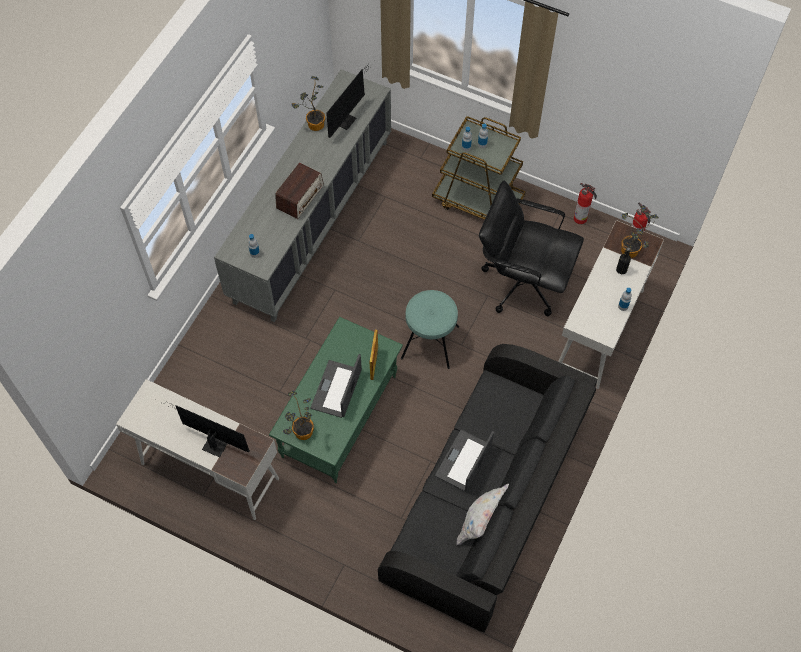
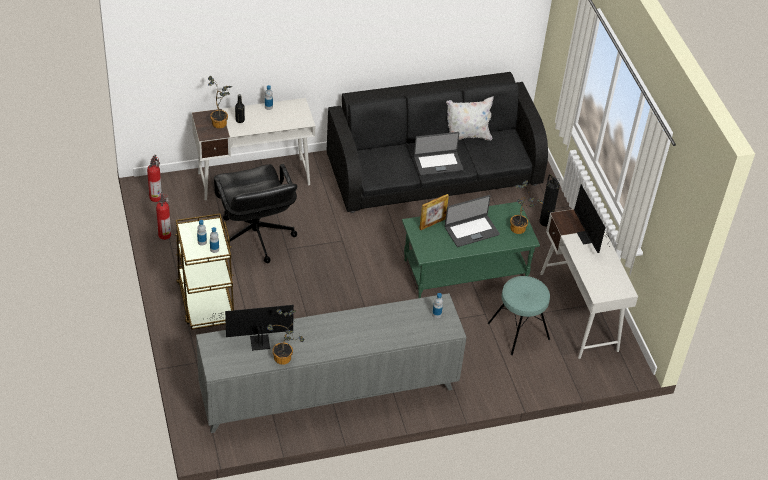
camera: 135 degrees left, 15 degrees down
radio [275,163,324,219] -> none
turquoise stool [401,290,459,369] -> turquoise stool moved to [488,276,550,355]
none -> fire extinguisher [539,174,560,226]

